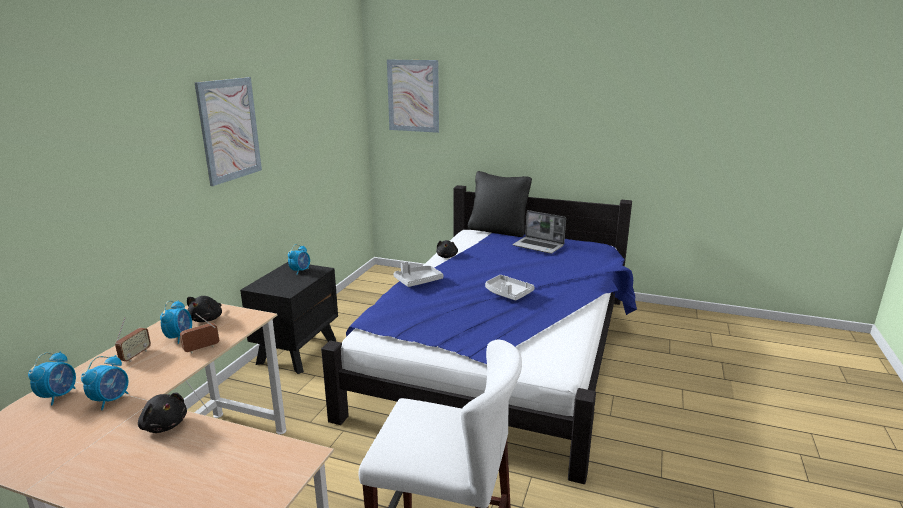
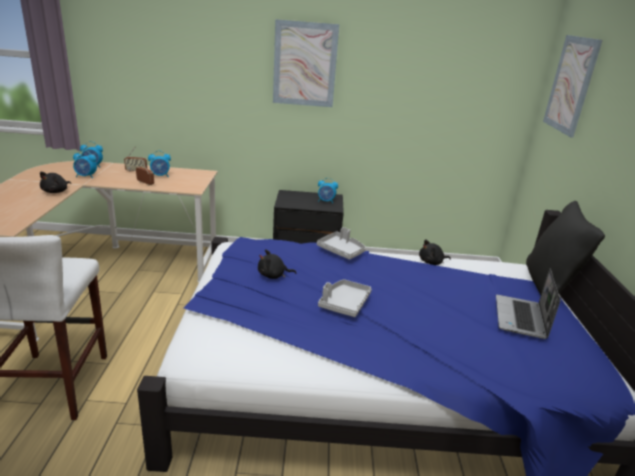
camera: 70 degrees right, 5 degrees up
black plush toy [187,296,222,322] -> black plush toy moved to [258,249,296,279]

